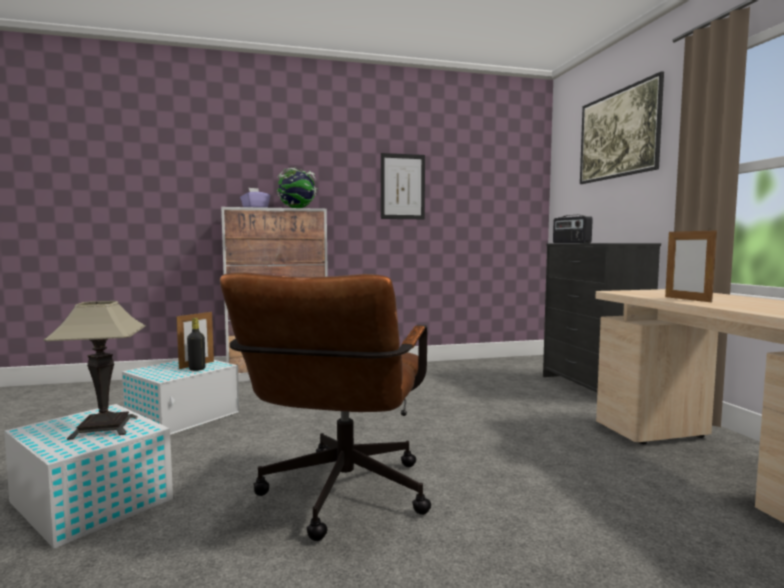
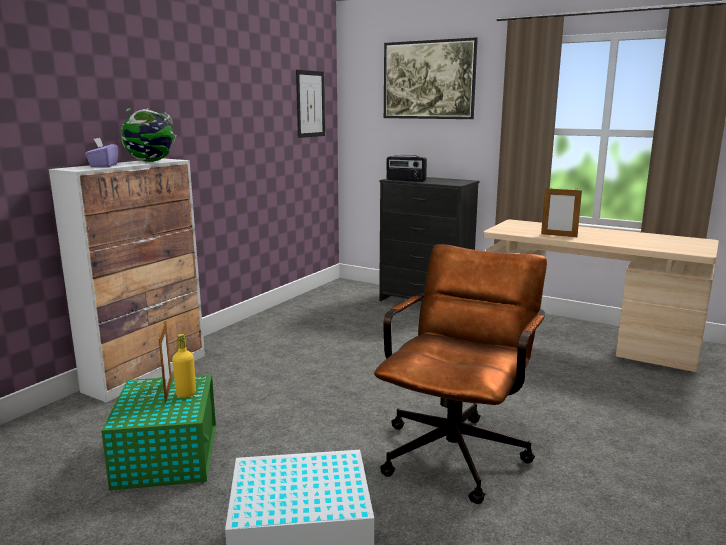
camera: 45 degrees left, 10 degrees up
table lamp [43,301,146,440] -> none
white storage box [122,360,239,435] -> green storage box [101,375,216,490]
black bottle [187,318,205,371] -> yellow bottle [172,334,196,398]
brown office chair [220,272,431,541] -> brown office chair turned 120 degrees counterclockwise [374,244,547,504]
picture [381,153,425,219] -> picture moved to [296,70,325,138]

